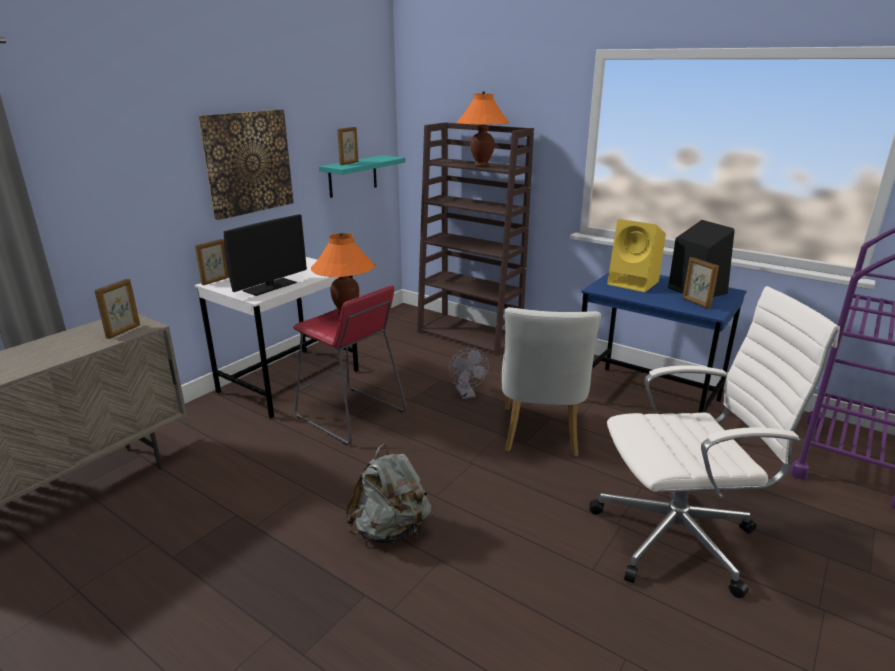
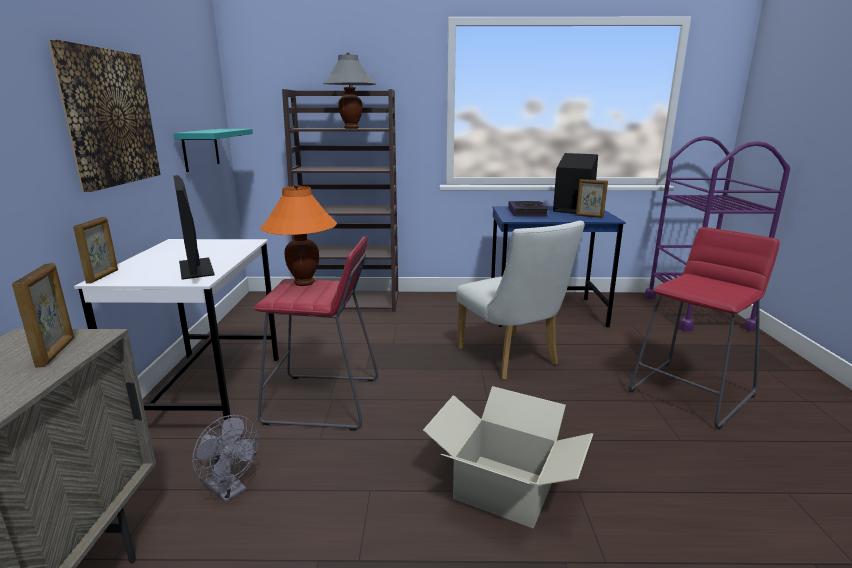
camera: 35 degrees left, 5 degrees down
monitor [224,214,307,296] -> monitor turned 150 degrees clockwise [174,175,215,280]
picture frame [338,127,358,165] -> none
grey backpack [346,444,431,543] -> cardboard box [423,386,593,529]
grey fan [449,348,489,399] -> grey fan moved to [192,415,258,502]
orange table lamp [456,91,509,167] -> grey table lamp [323,53,375,129]
white office chair [589,286,840,598] -> red stool [629,227,780,429]
yellow speaker [607,219,666,292] -> book [508,201,548,216]

